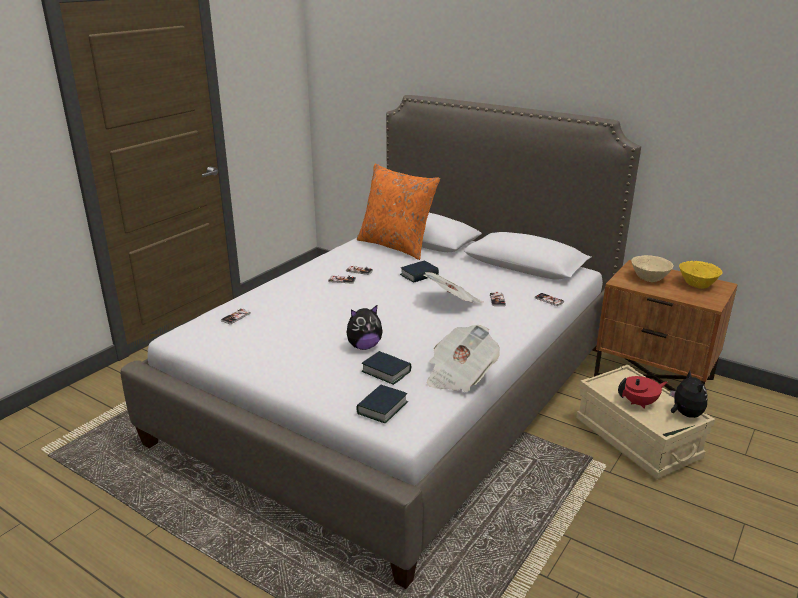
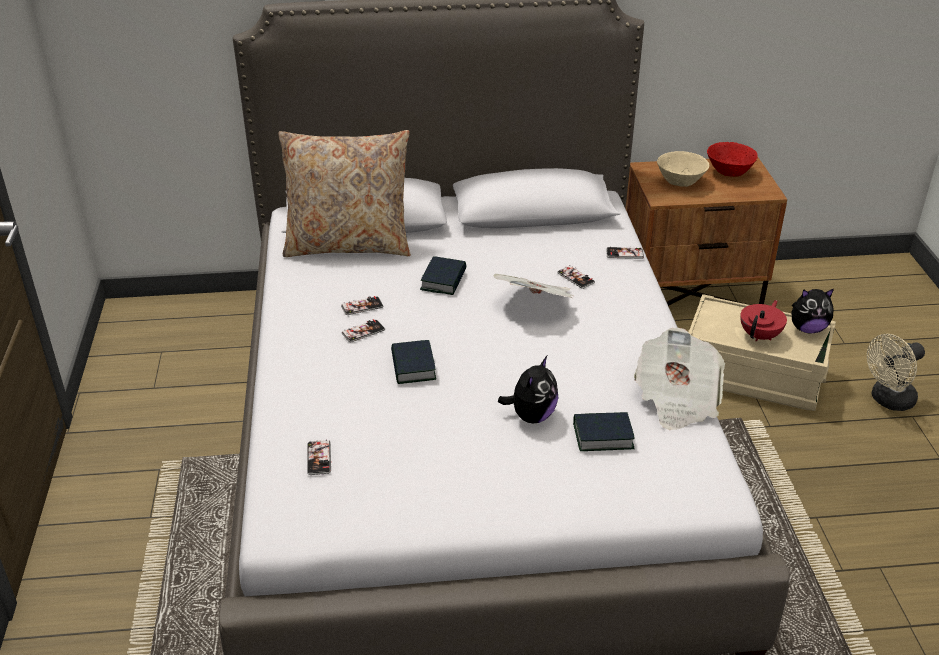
camera: 40 degrees left, 10 degrees up
book [356,385,408,423] -> book moved to [391,340,436,384]
orange pillow [357,164,440,260] -> beige pillow [278,130,411,257]
plush toy [670,370,708,418] -> plush toy turned 135 degrees clockwise [792,289,834,334]
yellow bowl [679,261,723,289] -> red bowl [707,142,758,177]
none -> beige fan [867,334,925,411]

